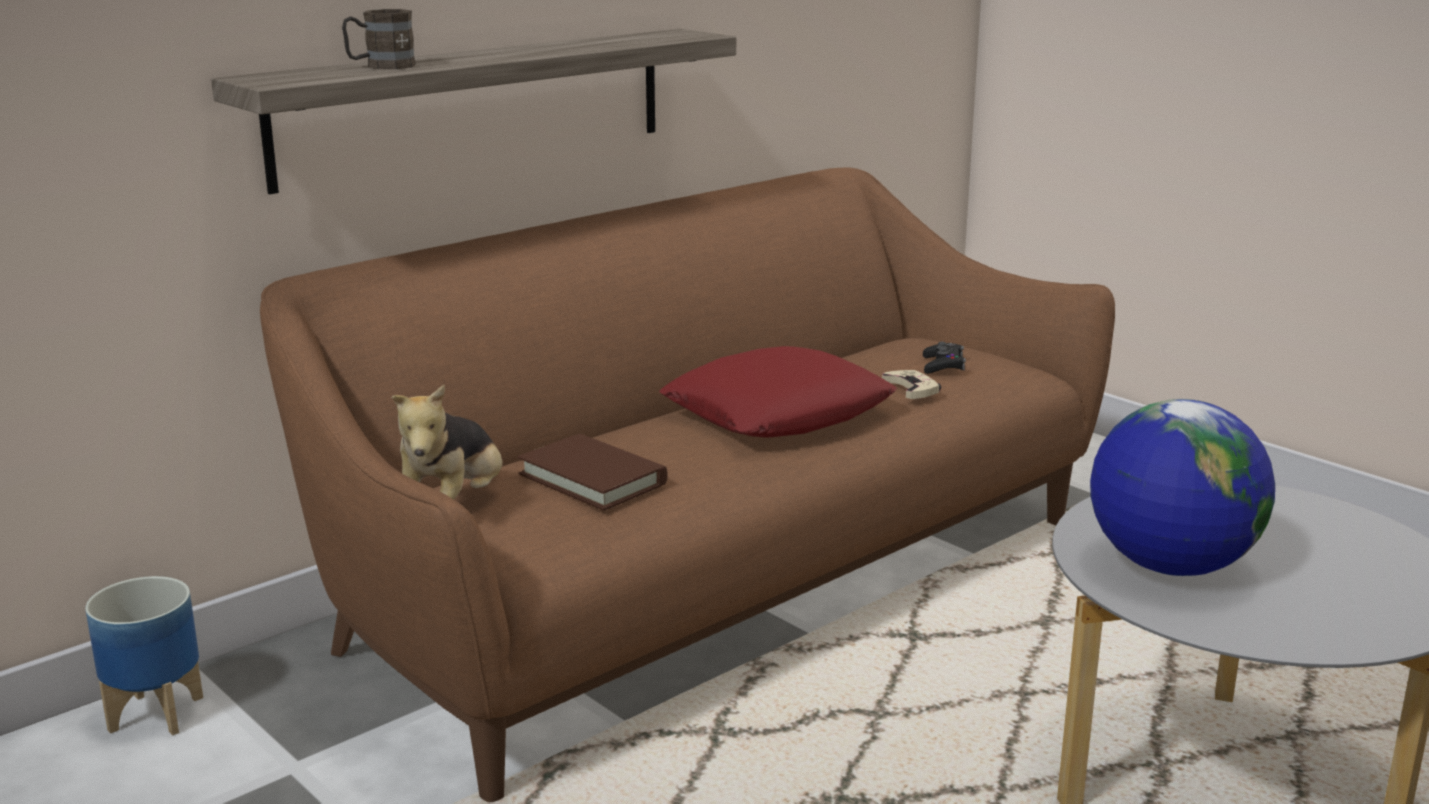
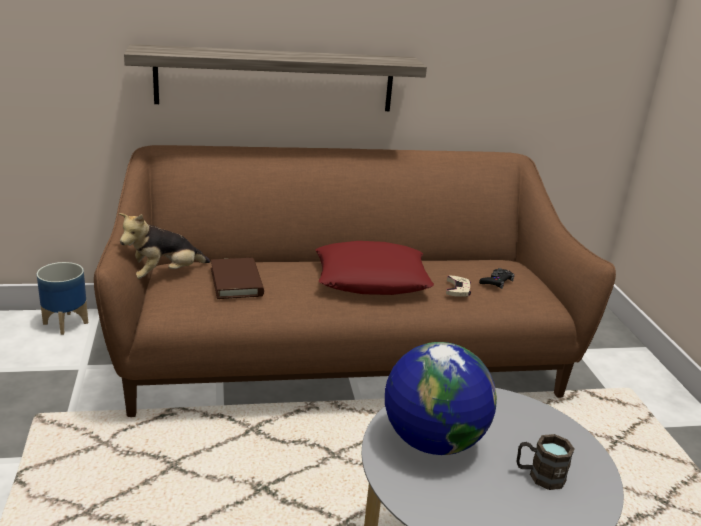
camera: 30 degrees right, 5 degrees up
brown mug [342,9,416,69] -> brown mug moved to [517,434,575,490]

